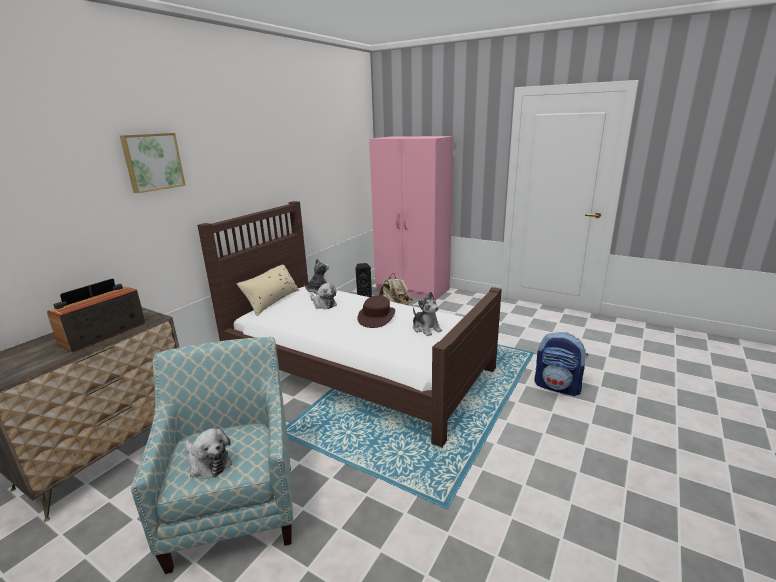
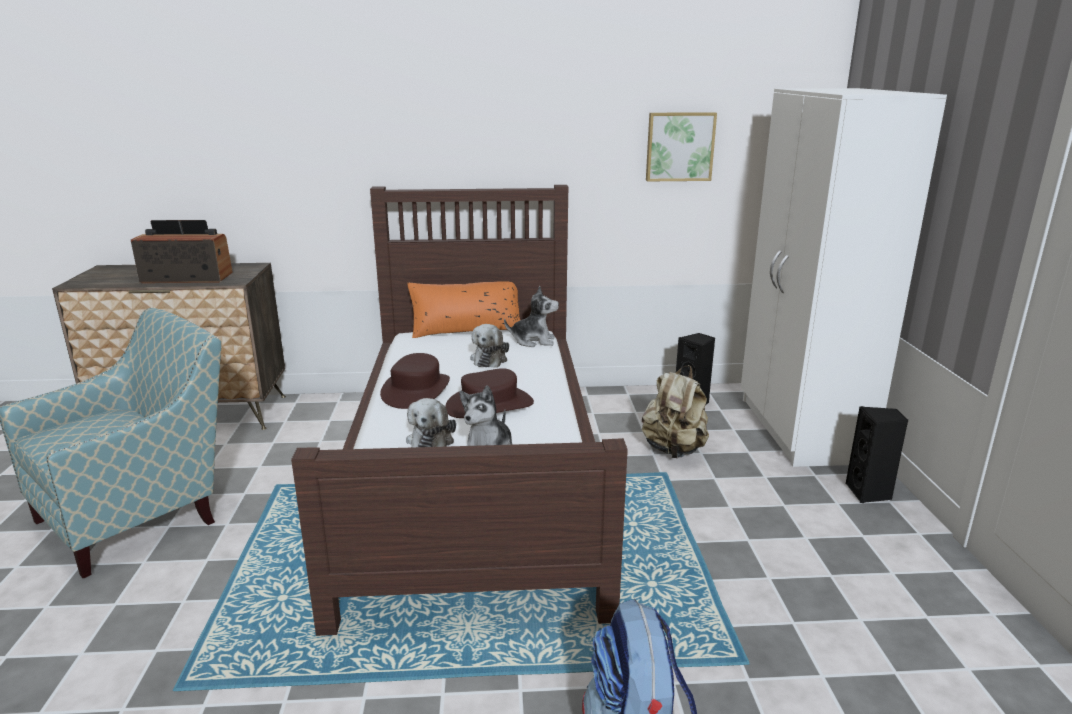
camera: 55 degrees right, 0 degrees up
picture [120,133,186,193] -> picture moved to [646,112,717,181]
plush toy [185,428,232,479] -> plush toy moved to [406,398,456,448]
beige pillow [237,265,299,316] -> orange pillow [407,281,520,338]
pink wardrobe [369,136,453,301] -> white wardrobe [741,88,947,467]
none -> brown hat [380,353,450,409]
none -> black speaker [846,406,908,503]

